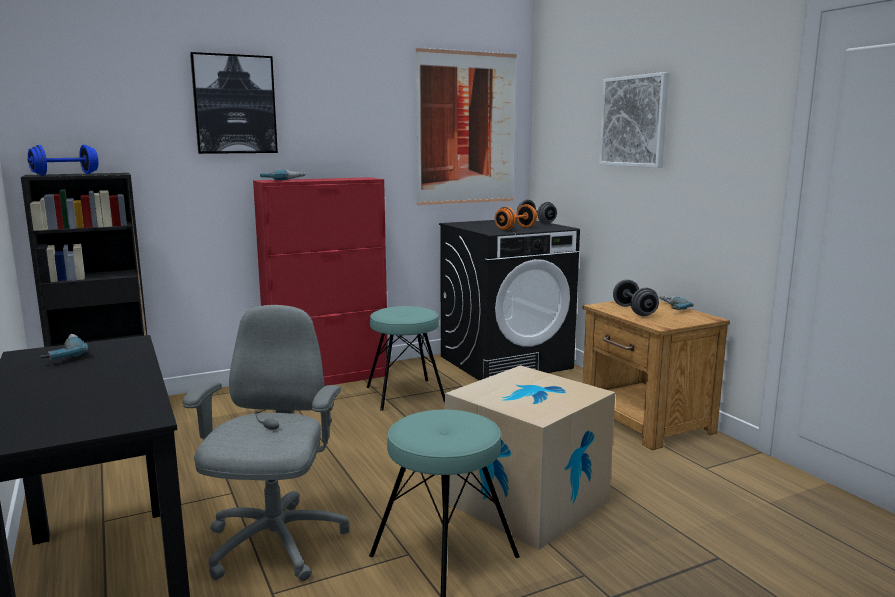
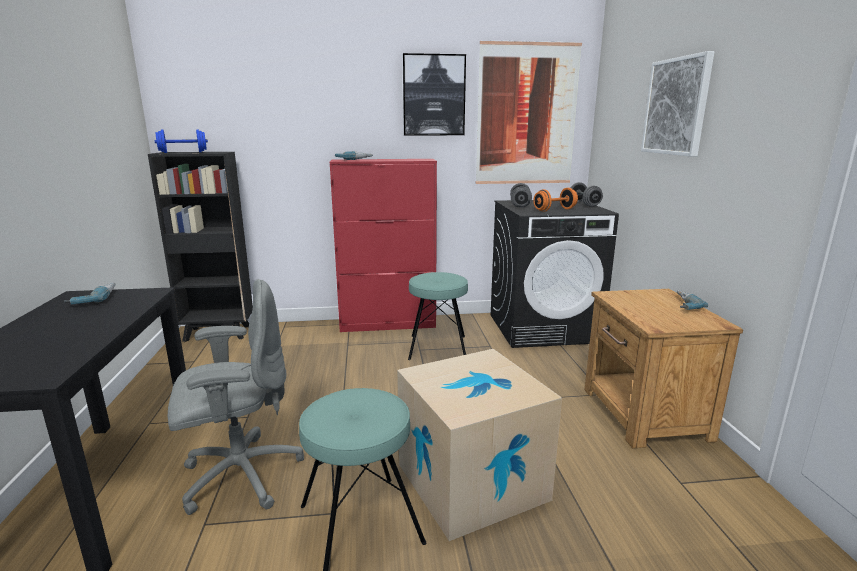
camera: 20 degrees right, 5 degrees up
grey office chair [183,305,349,581] -> grey office chair turned 45 degrees clockwise [168,279,304,515]
picture [190,52,278,154] -> picture moved to [403,53,466,135]
grey dumbbell [613,279,659,316] -> grey dumbbell moved to [510,183,532,208]

